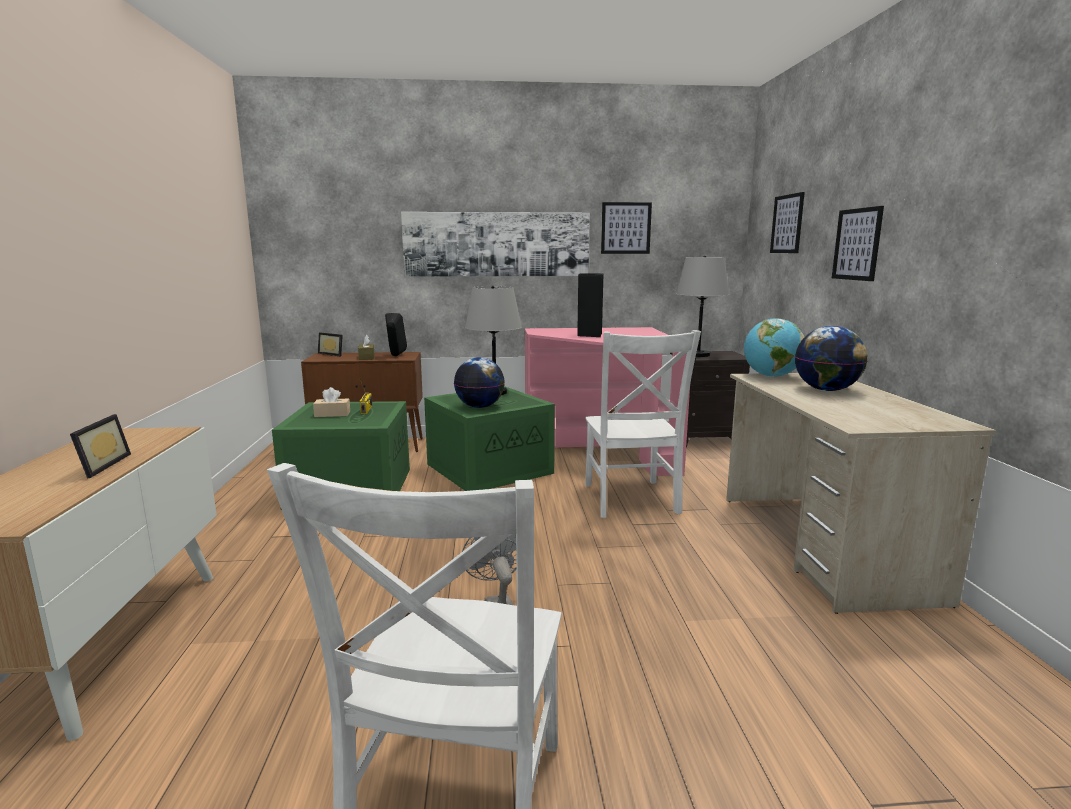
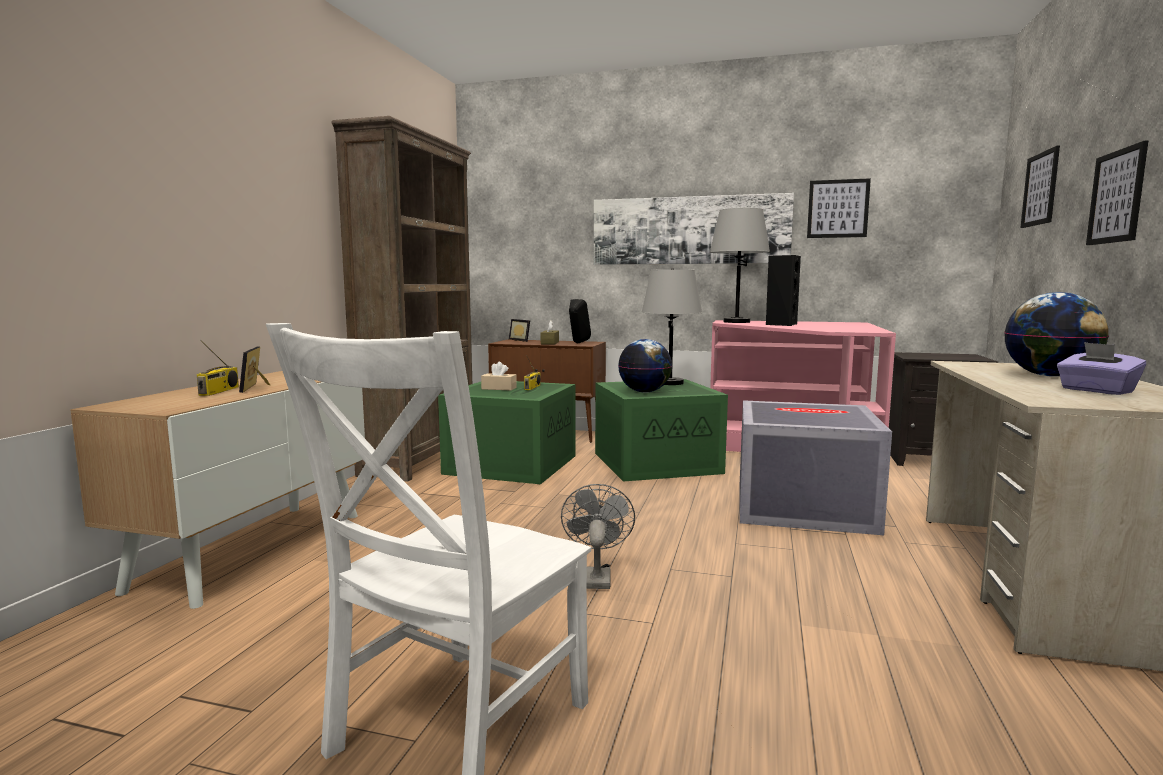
camera: 20 degrees right, 5 degrees down
picture frame [70,414,131,479] -> picture frame turned 150 degrees clockwise [239,346,270,393]
white chair [585,330,701,518] -> grey storage box [739,400,892,535]
grey table lamp [676,256,729,357] -> grey table lamp moved to [710,208,770,323]
globe [744,319,804,377] -> none
none -> radio [197,340,239,396]
none -> brown bookcase [331,116,472,482]
none -> purple tissue box [1057,342,1146,395]

